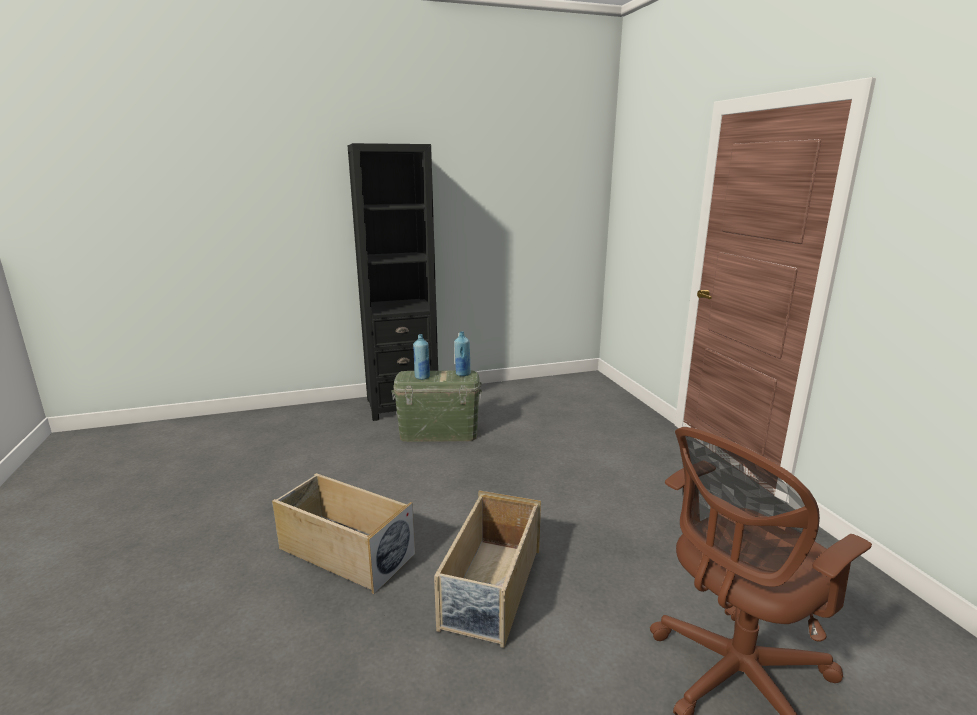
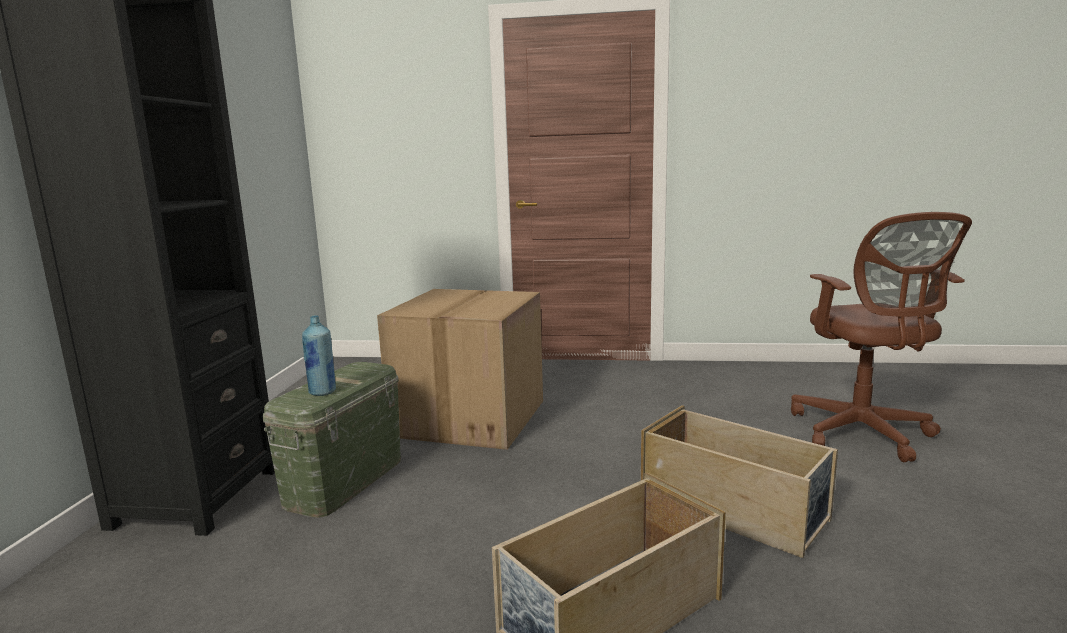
camera: 65 degrees left, 5 degrees down
blue bottle [454,331,470,376] -> none
none -> cardboard box [377,289,543,450]

